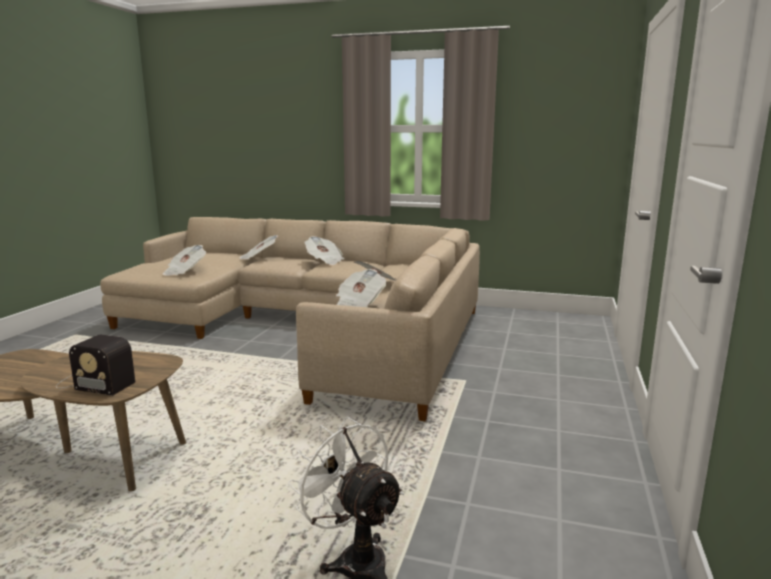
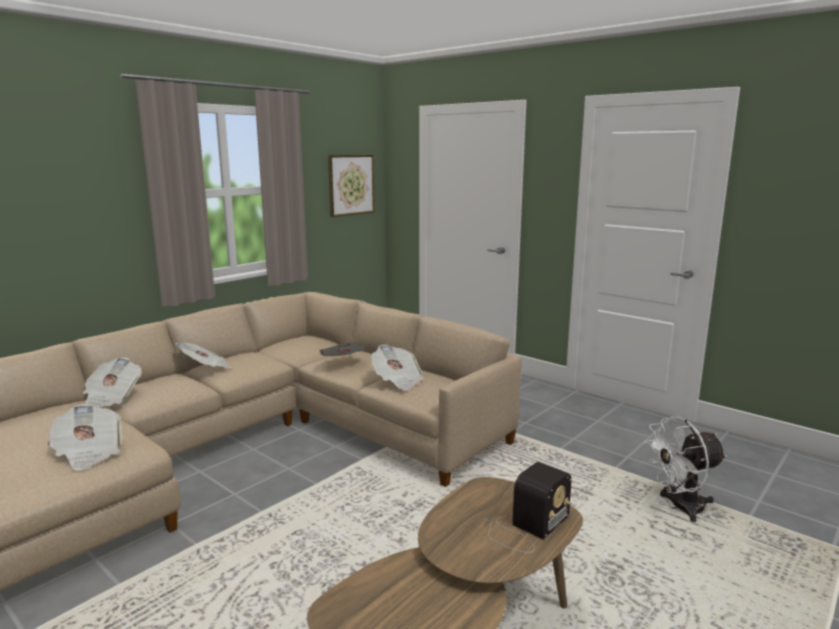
camera: 65 degrees left, 0 degrees up
none -> picture [328,155,375,217]

